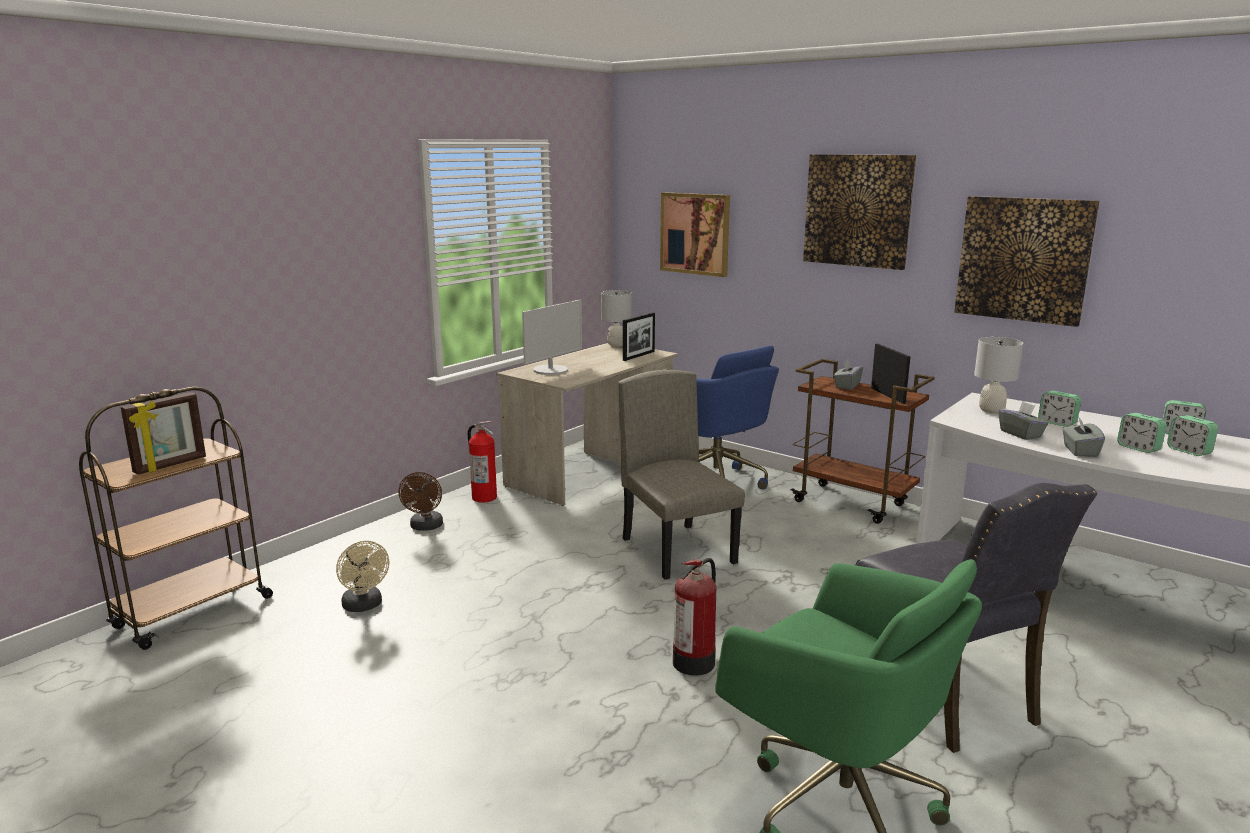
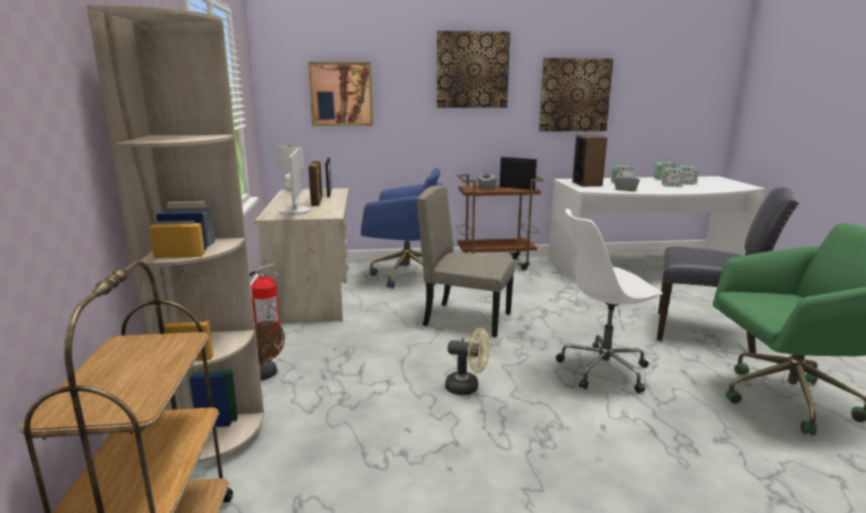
camera: 45 degrees left, 0 degrees up
picture frame [121,392,206,475] -> picture frame moved to [308,161,323,206]
beige fan [336,541,389,612] -> beige fan moved to [445,328,490,395]
fire extinguisher [673,558,716,676] -> white office chair [556,209,663,393]
grey table lamp [974,337,1023,413] -> speaker [572,135,607,187]
grey tissue box [1062,416,1105,457] -> none
none -> beige bookcase [87,5,264,462]

